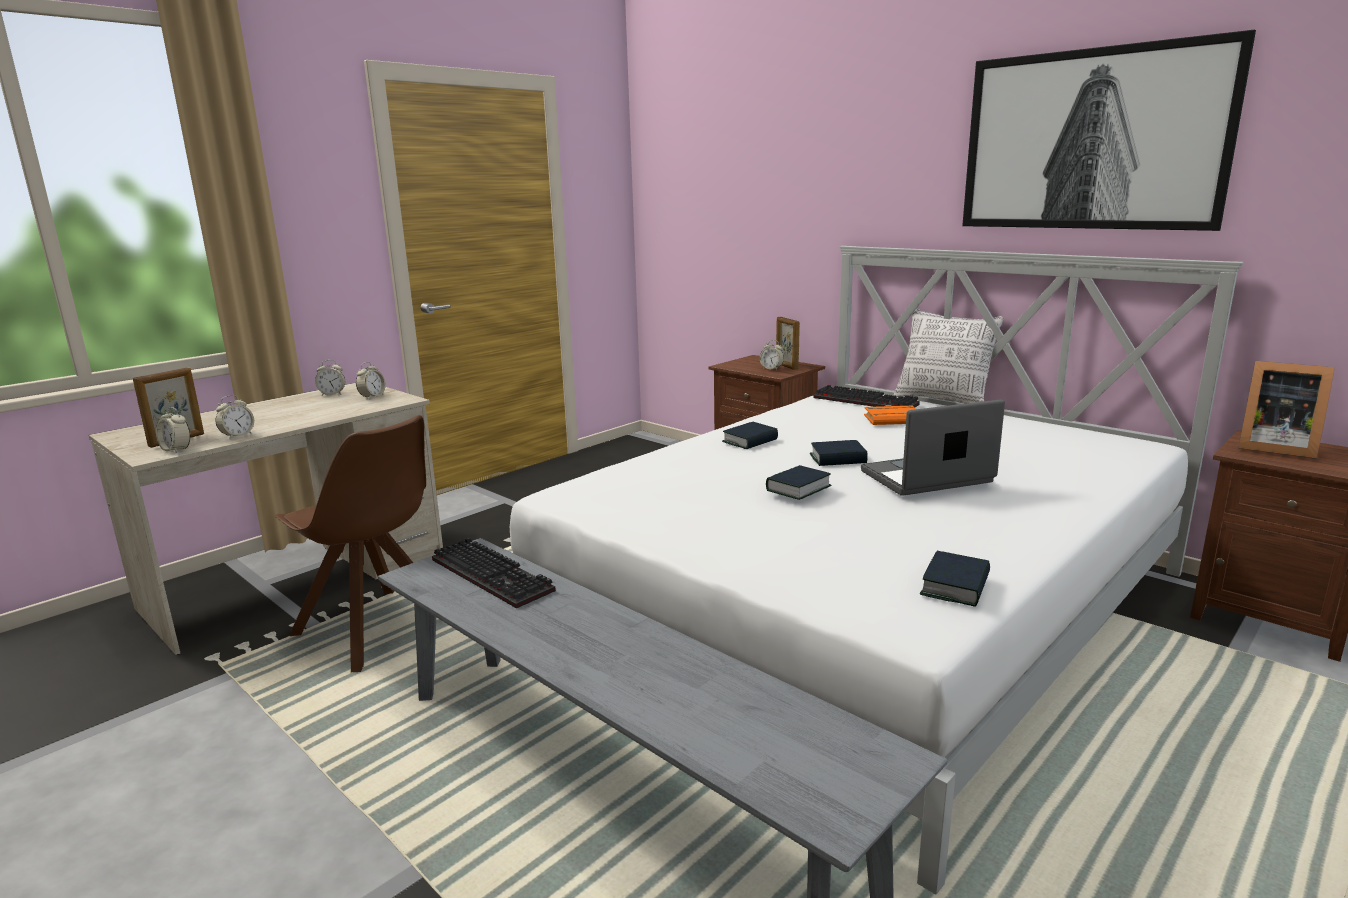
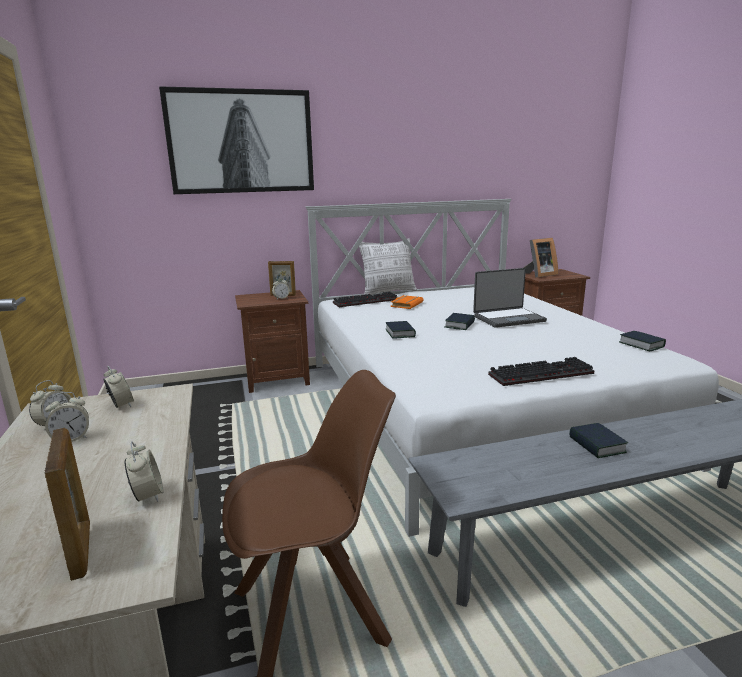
camera: 60 degrees left, 0 degrees up
alarm clock [156,407,190,453] -> alarm clock moved to [45,392,89,442]
keyboard [432,538,556,608] -> keyboard moved to [488,357,594,386]
book [766,465,832,500] -> book moved to [569,423,628,458]
laptop [861,399,1005,496] -> laptop turned 120 degrees counterclockwise [473,268,547,328]
picture [962,30,1256,231] -> picture moved to [159,86,314,194]

